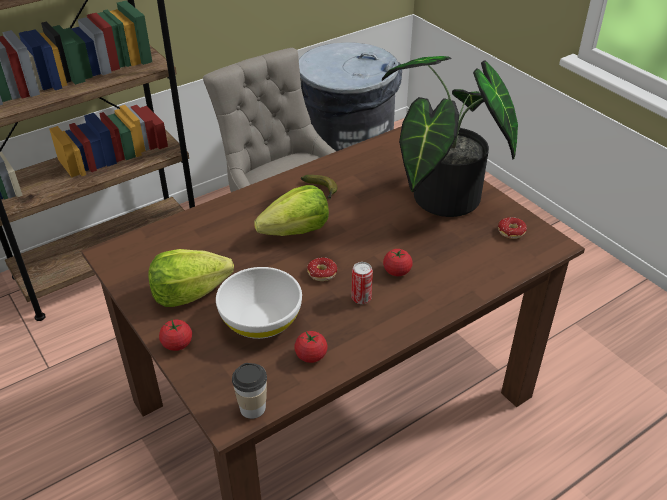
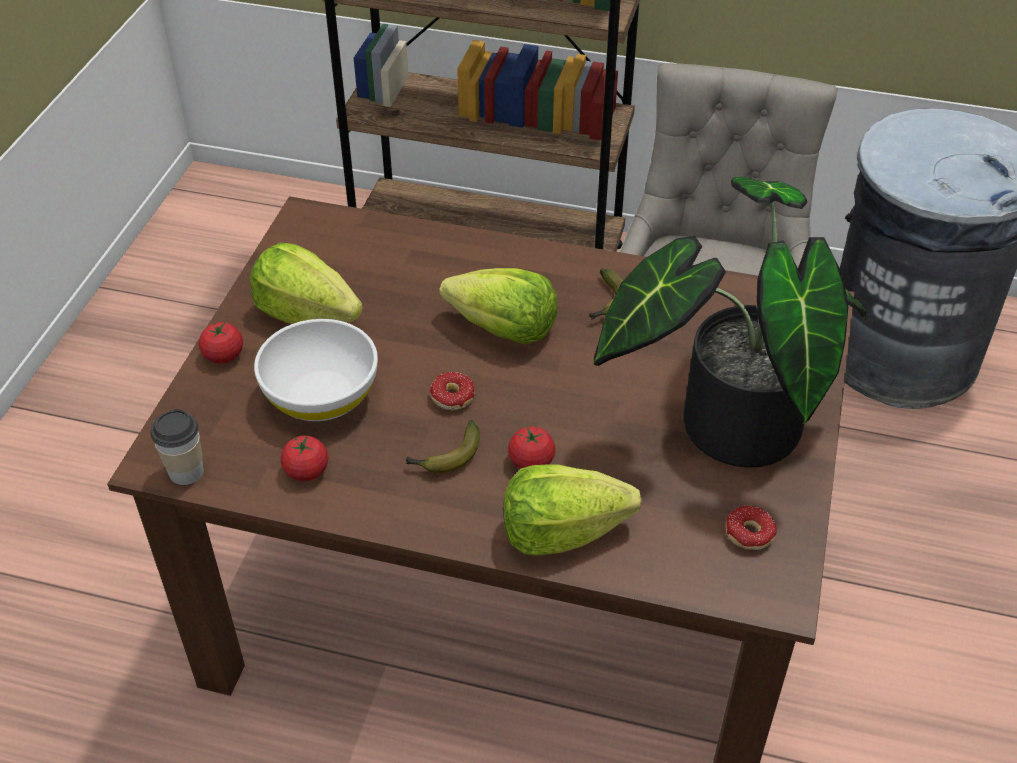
camera: 50 degrees right, 5 degrees up
can [351,262,373,304] -> banana [406,420,480,473]
none -> lettuce [503,465,642,556]

